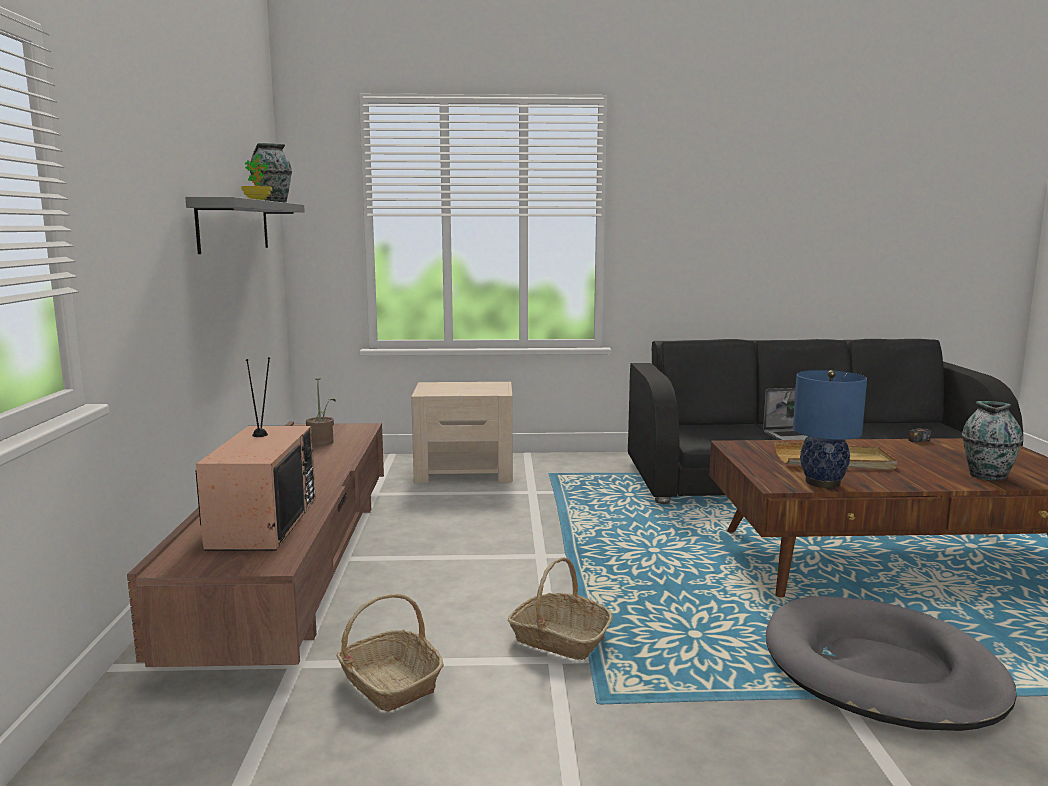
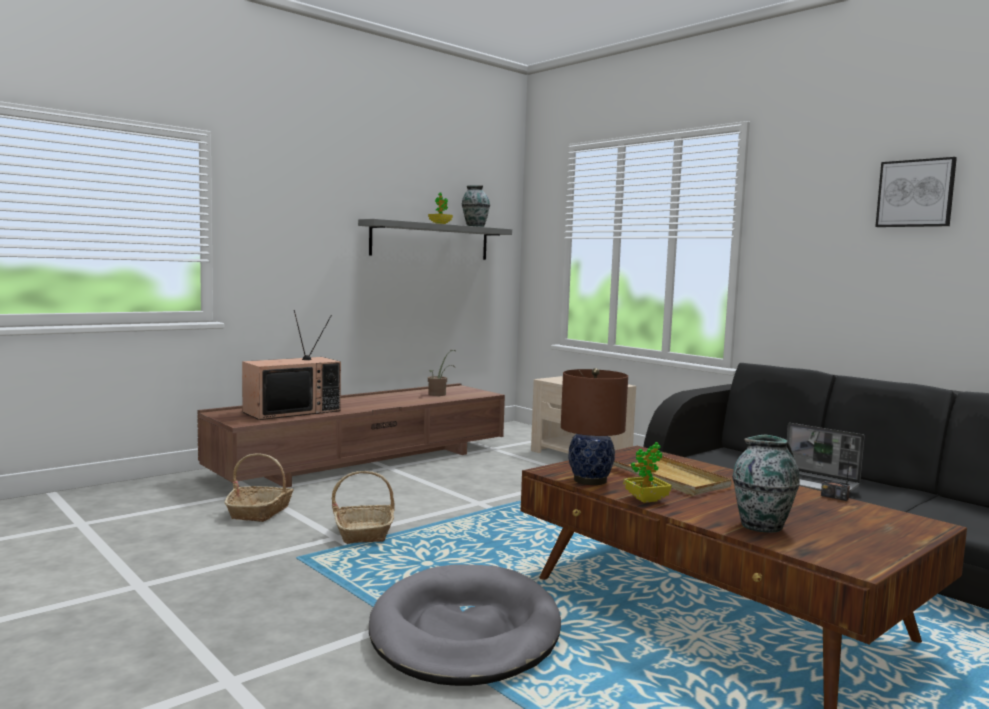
camera: 50 degrees right, 5 degrees down
blue table lamp [793,370,867,488] -> brown table lamp [561,368,628,485]
none -> potted plant [623,442,672,503]
none -> picture [875,157,957,227]

